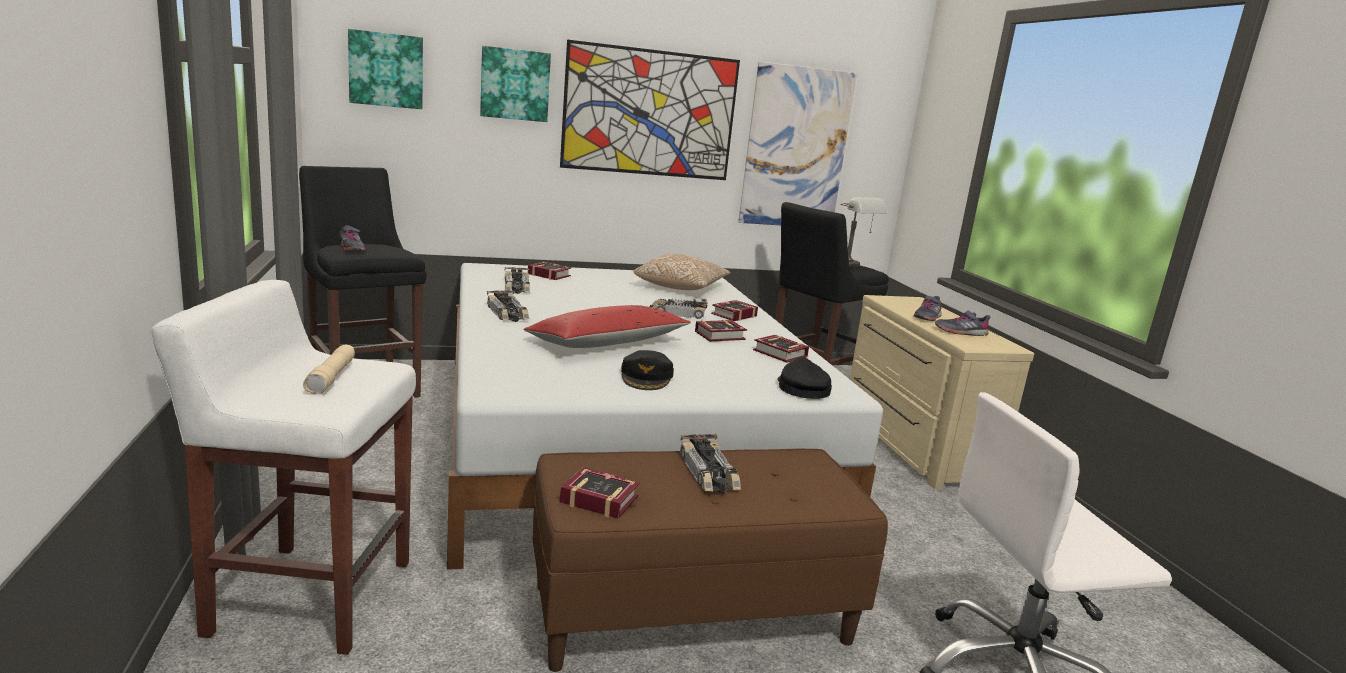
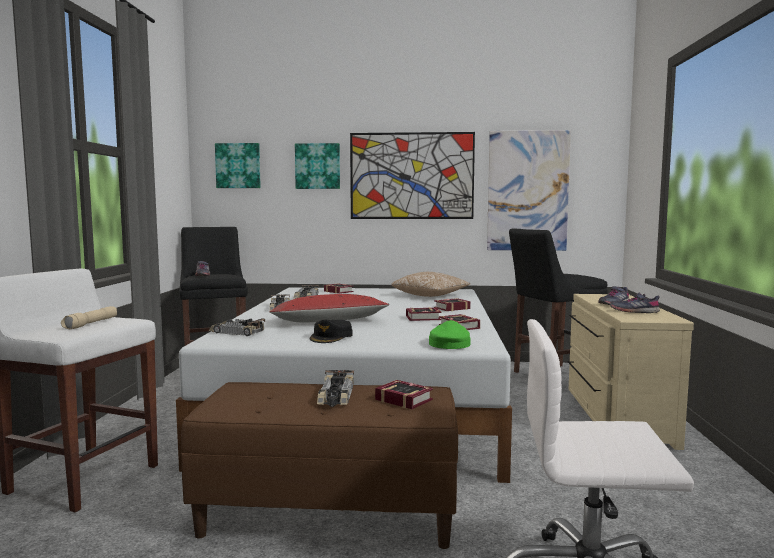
camera: 20 degrees right, 10 degrees down
book [560,467,639,519] -> book moved to [375,380,433,409]
toy car [649,298,707,319] -> toy car moved to [209,318,265,336]
black cap [777,357,832,399] -> green cap [429,320,471,349]
grey table lamp [840,197,887,267] -> none

